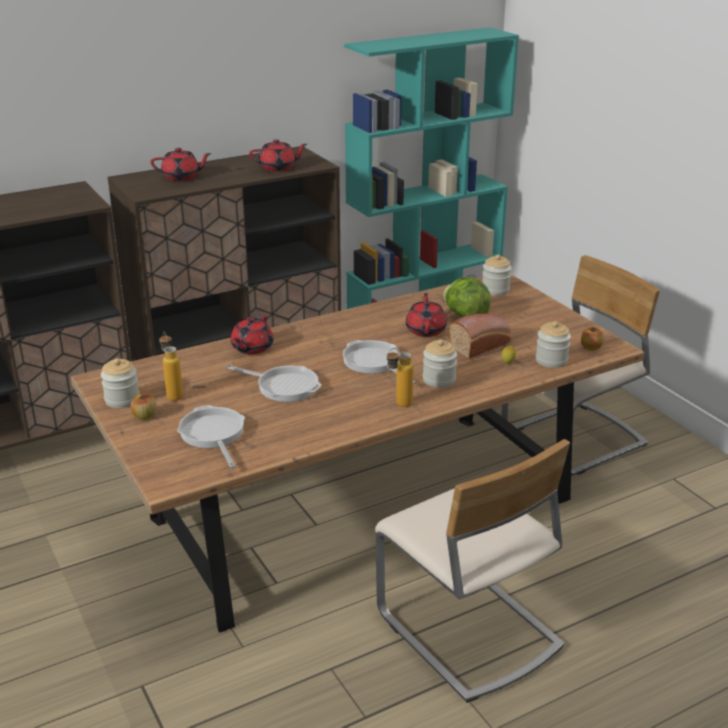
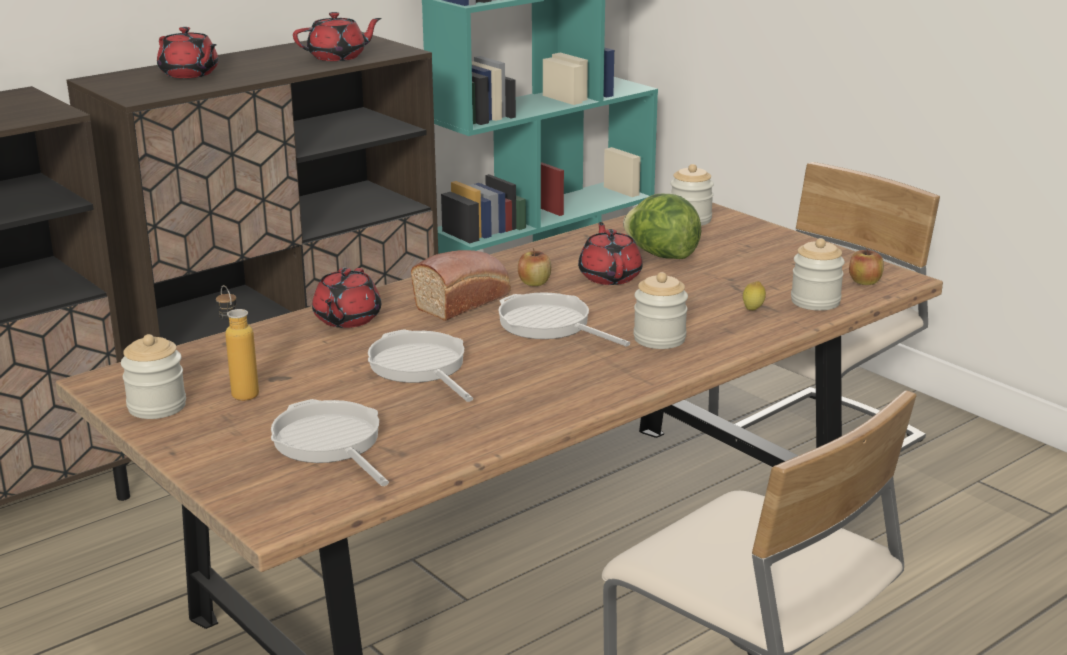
camera: 10 degrees left, 5 degrees down
apple [131,393,157,420] -> apple moved to [518,248,551,286]
red teapot [151,148,212,181] -> red teapot turned 60 degrees clockwise [157,27,219,78]
frying pan [225,365,322,402] -> frying pan turned 135 degrees counterclockwise [368,329,473,402]
bottle [386,348,414,407] -> none
bread [449,313,512,359] -> bread moved to [411,250,511,321]

